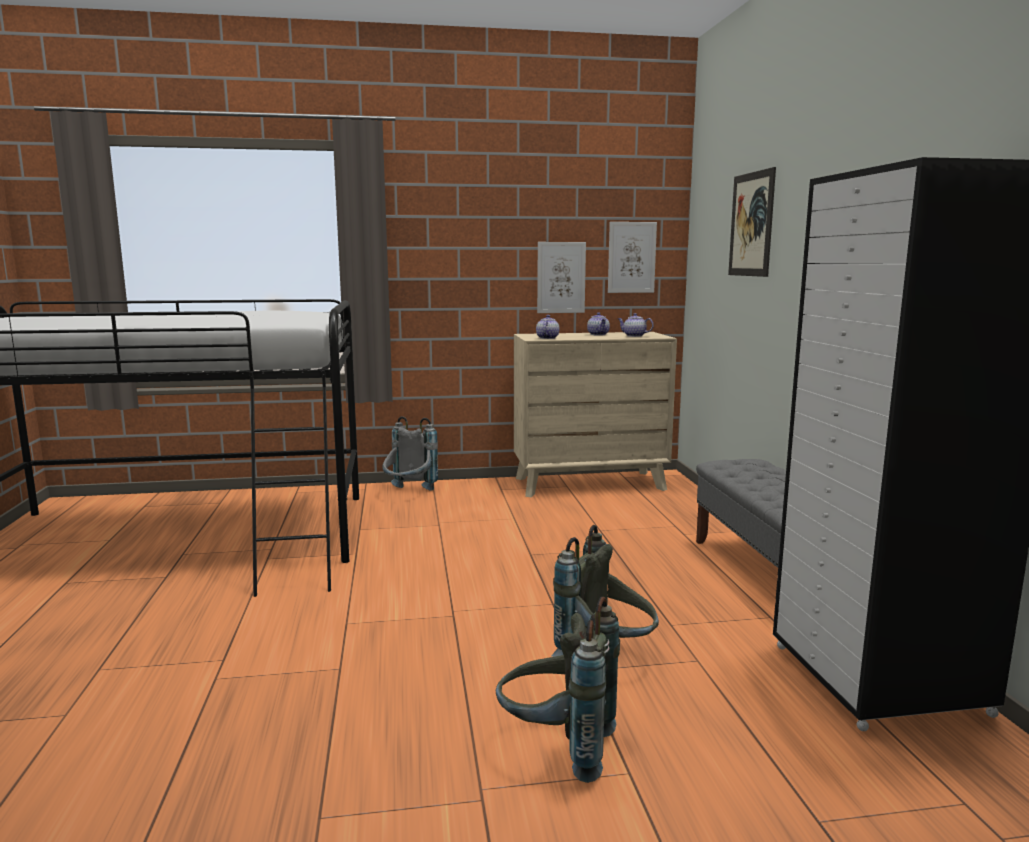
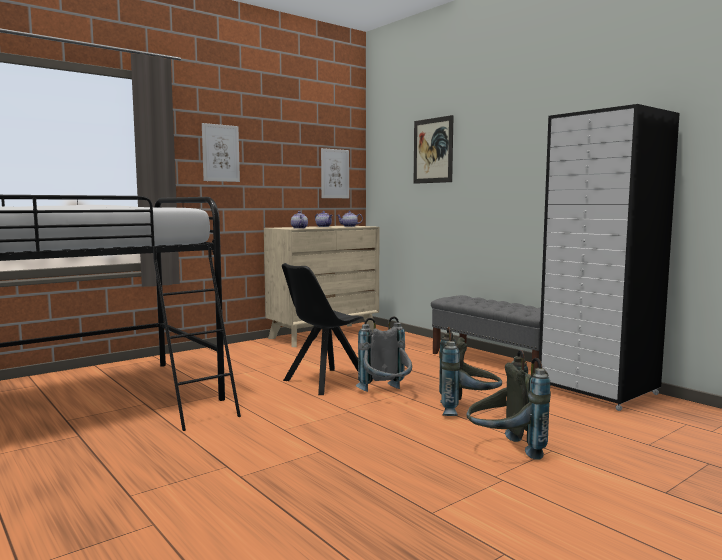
camera: 30 degrees left, 5 degrees down
grey backpack [382,416,438,490] -> grey backpack moved to [356,316,412,392]
picture [537,242,586,313] -> picture moved to [202,123,240,182]
none -> black chair [282,263,364,395]

